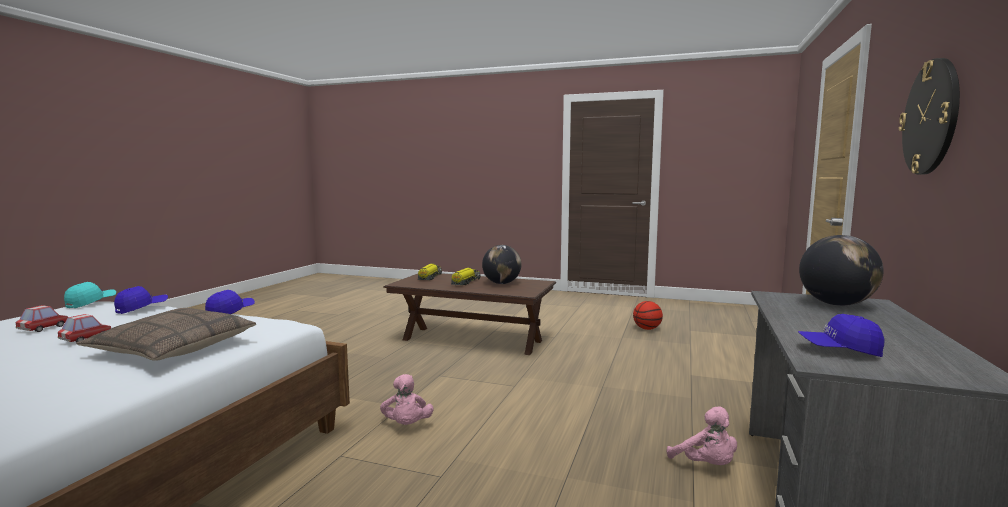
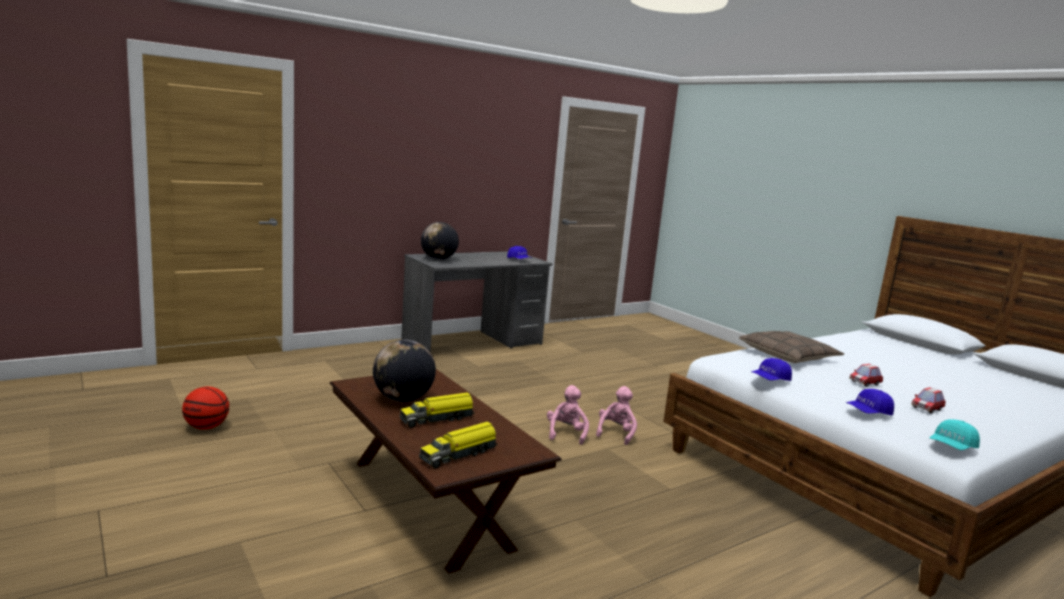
camera: 145 degrees left, 5 degrees up
pink plush toy [667,406,737,465] -> pink plush toy moved to [547,385,589,445]
wall clock [899,58,960,175] -> none

